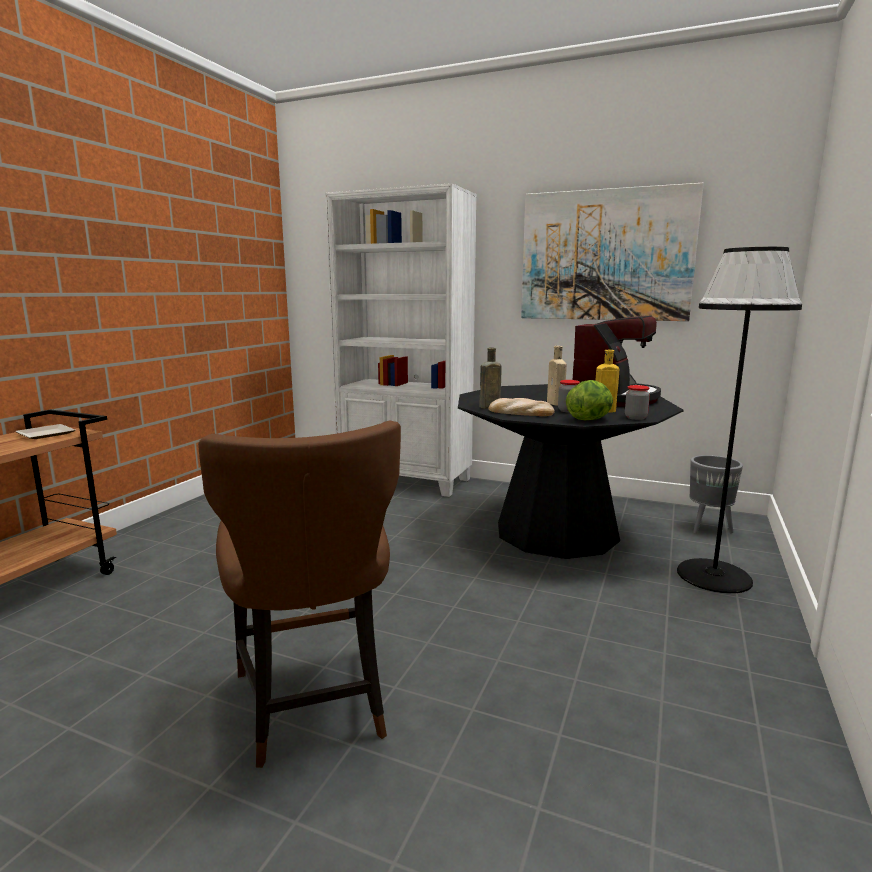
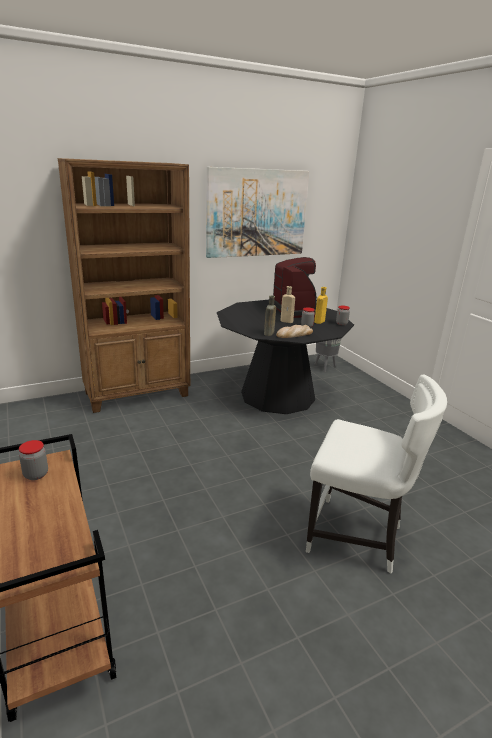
camera: 50 degrees left, 10 degrees up
plate [15,424,76,439] -> jar [19,440,48,480]
brown chair [198,420,401,768] -> white chair [306,375,447,574]
white bookcase [325,183,477,497] -> brown bookcase [58,158,190,413]
lettuce [566,380,613,421] -> none
black floor lamp [677,247,802,594] -> none

